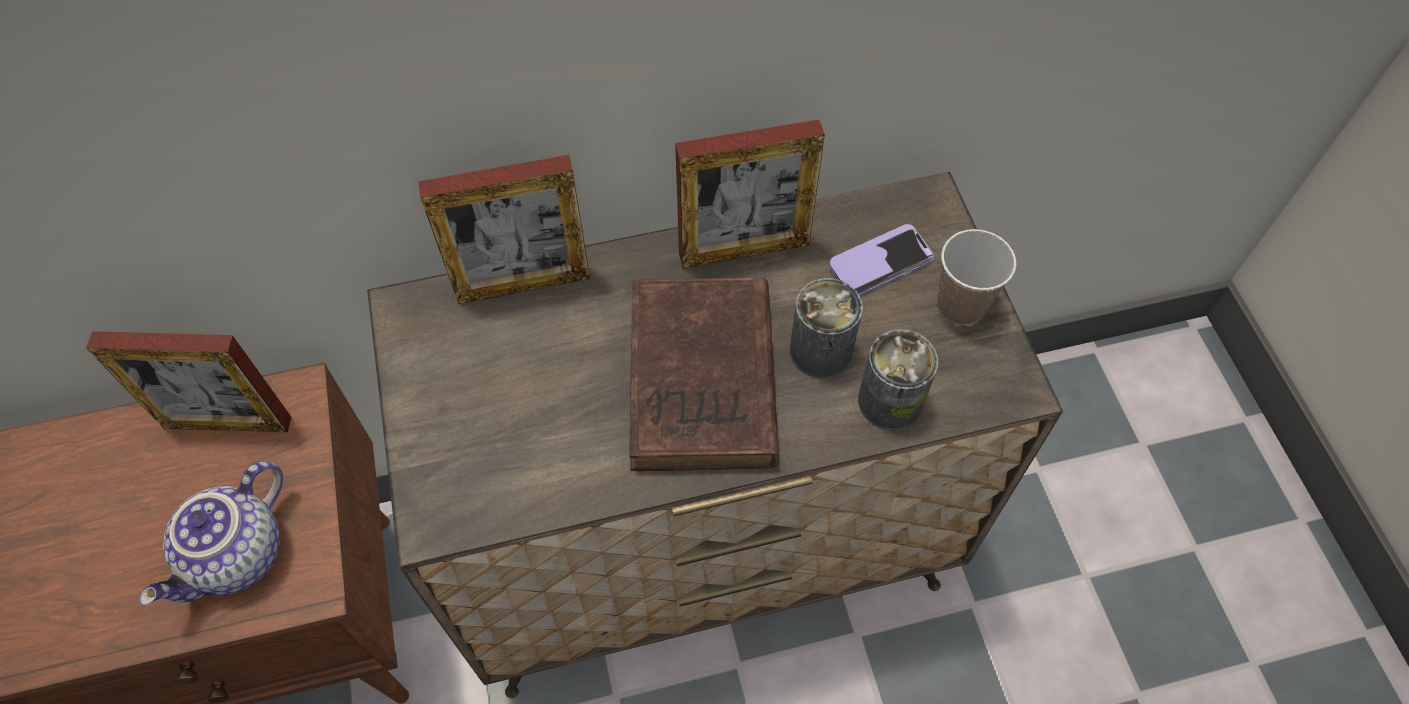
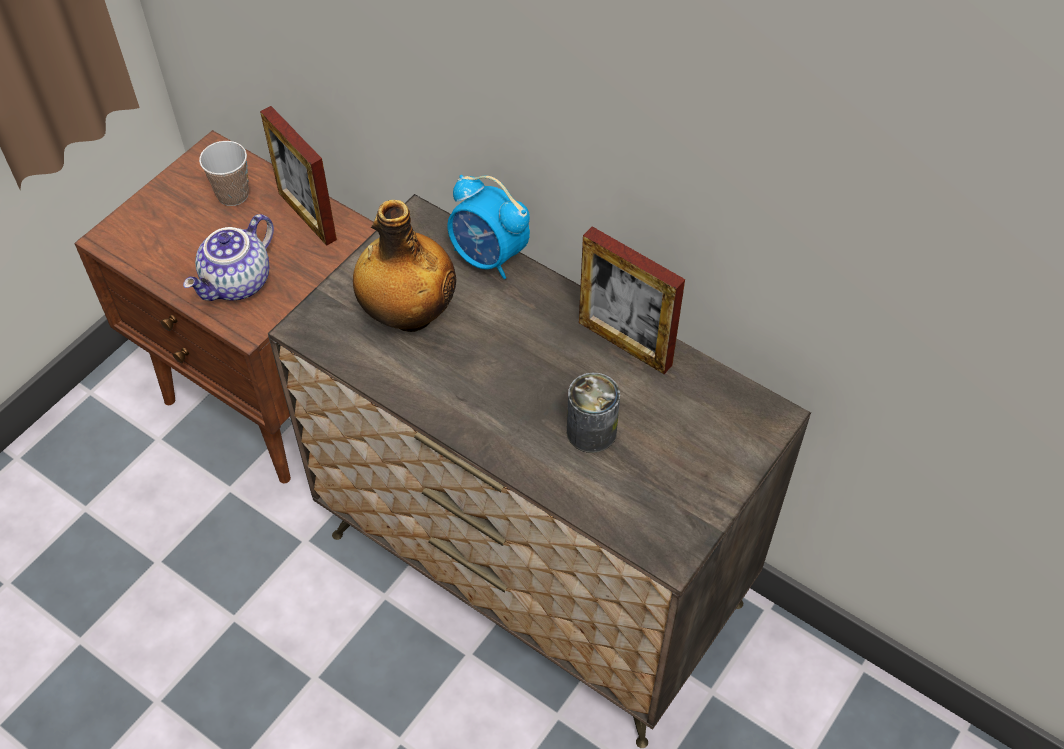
camera: 50 degrees right, 5 degrees down
teapot [140,461,283,605] -> teapot turned 45 degrees counterclockwise [183,214,274,301]
picture frame [418,155,590,304] -> alarm clock [447,175,530,279]
brown book [629,277,779,471] -> none
phone [829,224,934,296] -> none
can [858,329,938,431] -> none
cup [938,229,1016,325] -> cup moved to [199,141,249,206]
none -> bottle [353,200,456,332]

